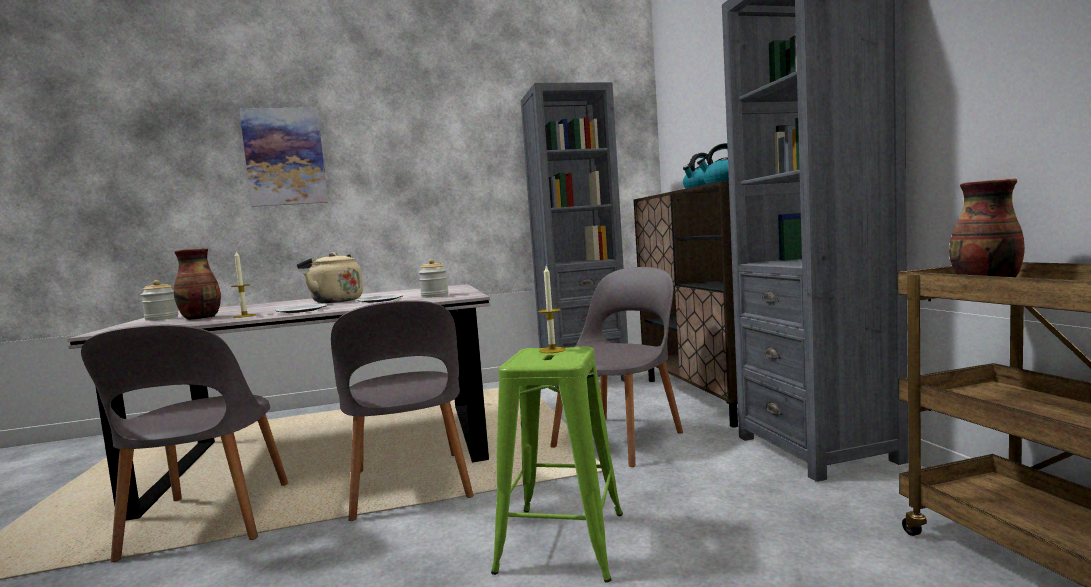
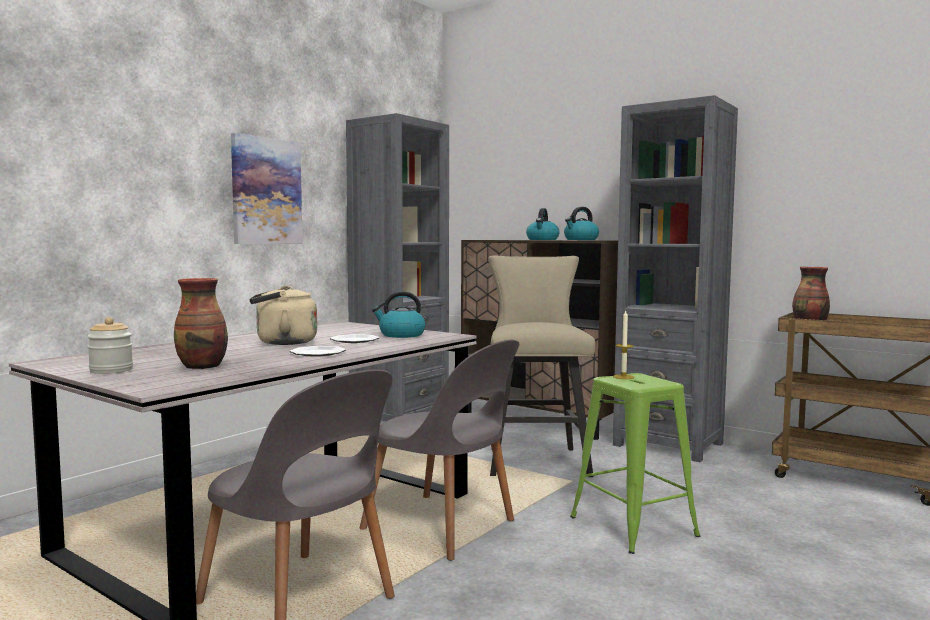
camera: 40 degrees left, 0 degrees up
candle [231,251,256,318] -> none
picture [239,107,328,207] -> picture moved to [231,133,302,244]
jar [419,259,448,298] -> kettle [372,291,426,338]
grey chair [550,267,683,467] -> beige stool [488,256,595,477]

